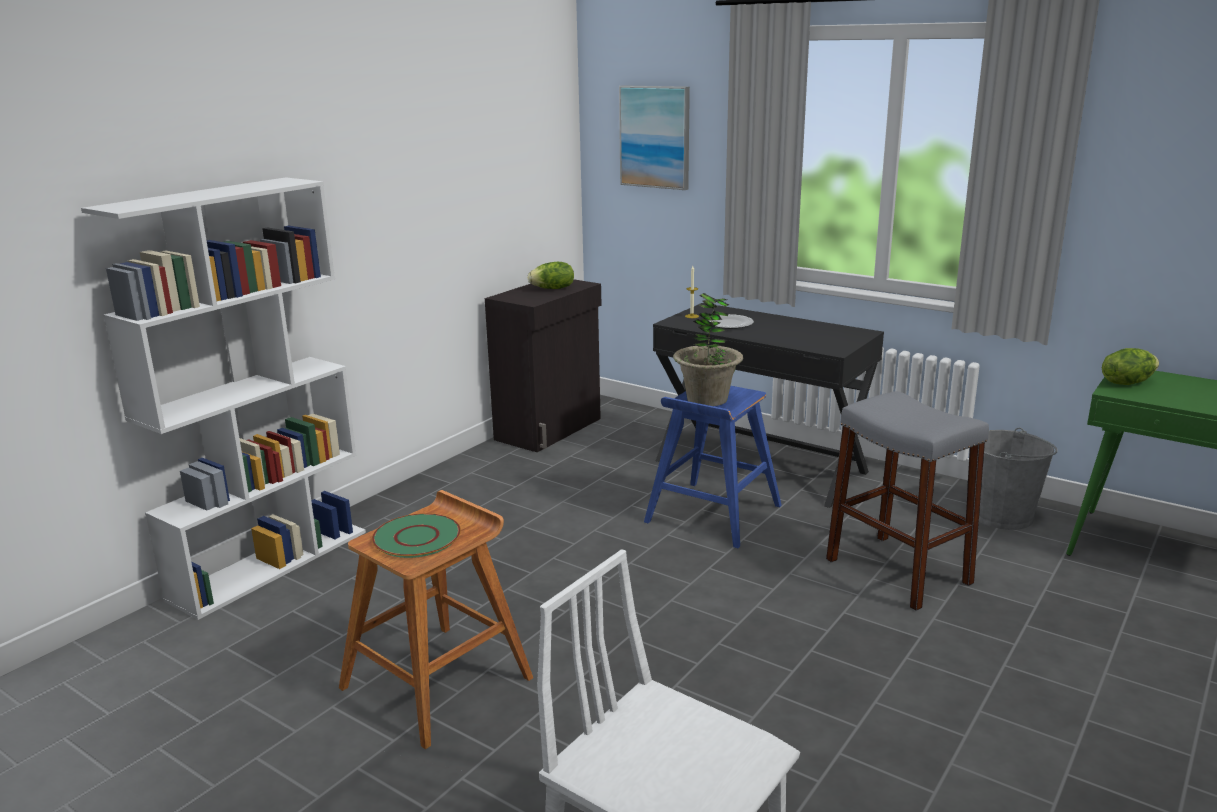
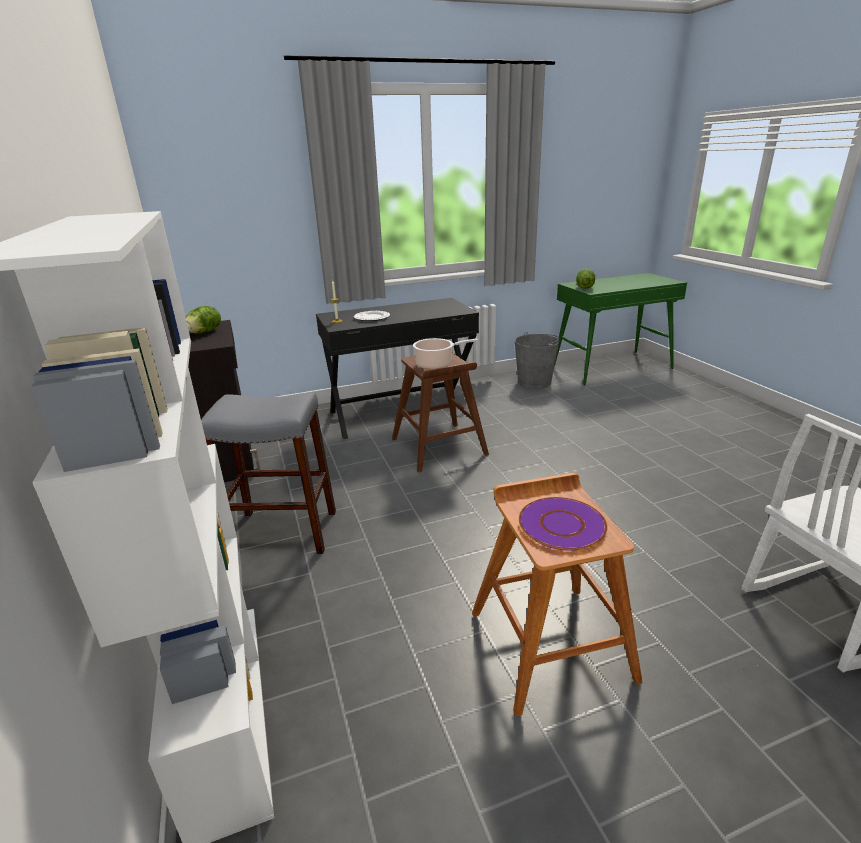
camera: 55 degrees left, 5 degrees up
green plate [372,513,461,558] -> purple plate [519,497,607,551]
picture [619,85,690,190] -> none
blue stool [644,386,782,548] -> brown stool [392,353,489,473]
potted plant [673,293,743,406] -> cooking pot [413,338,478,370]
grey stool [826,391,989,611] -> grey stool moved to [201,393,336,554]

